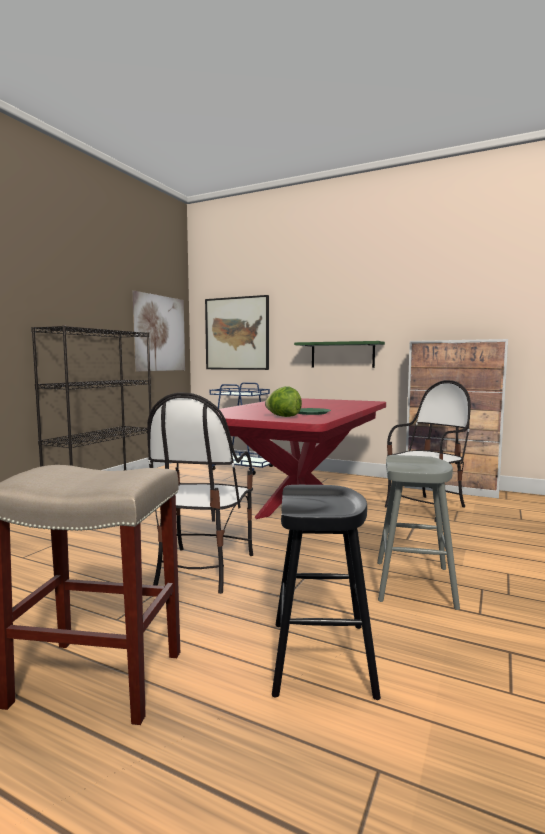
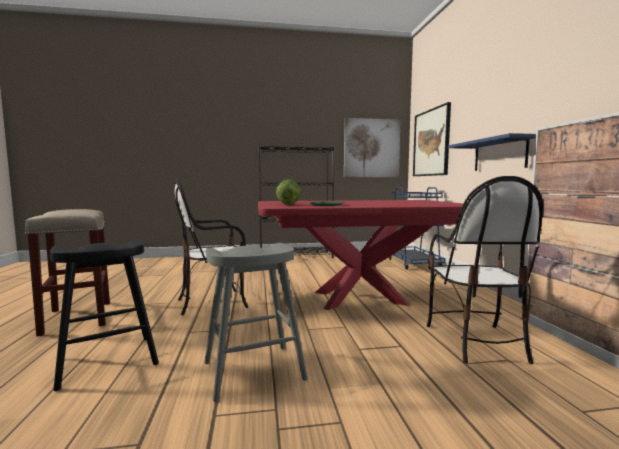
camera: 55 degrees right, 0 degrees up
green shelf [294,341,385,368] -> blue shelf [448,133,536,171]
chair [385,380,471,522] -> chair turned 75 degrees clockwise [427,176,543,364]

